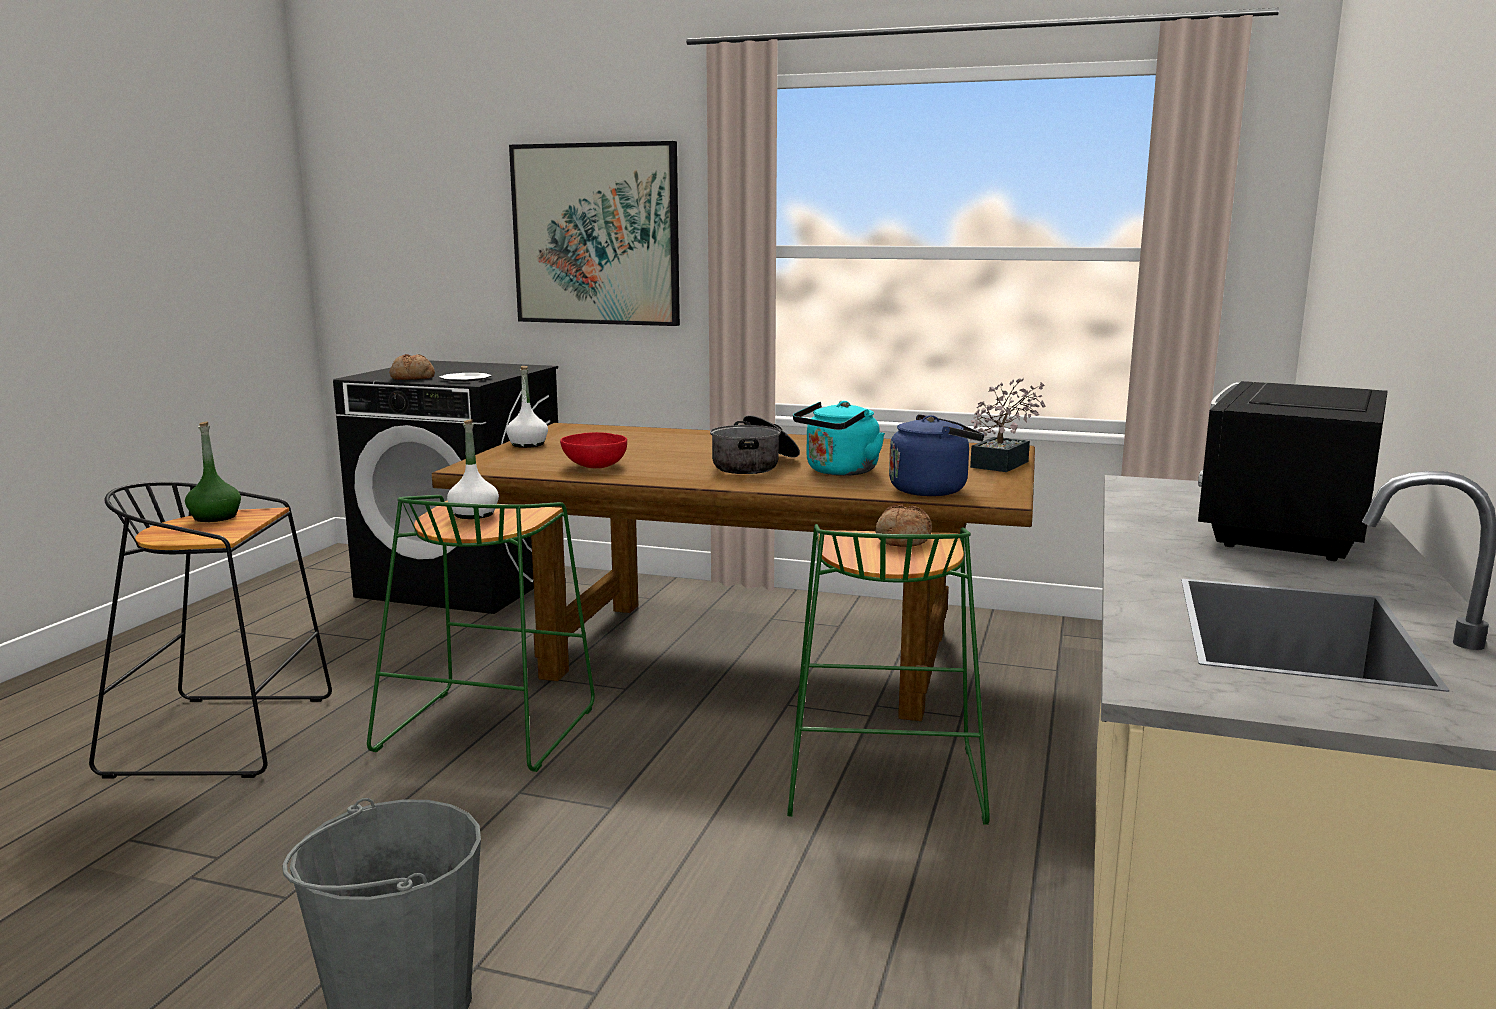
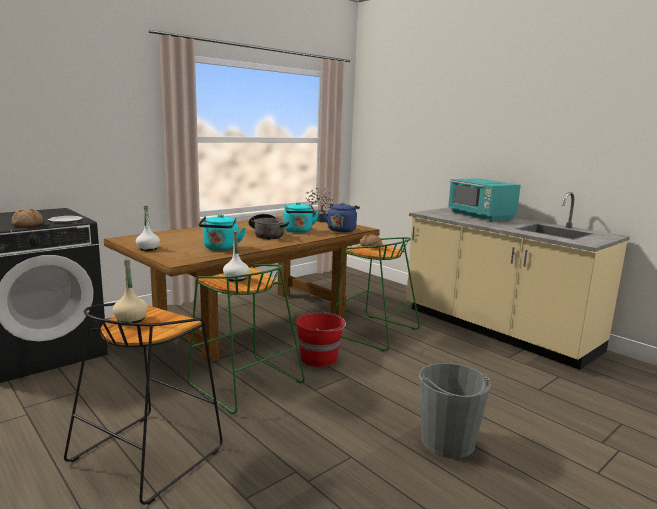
camera: 60 degrees left, 0 degrees up
green bottle [185,421,241,522] -> beige bottle [112,259,148,323]
picture [509,141,680,326] -> none
red bowl [560,432,627,468] -> turquoise kettle [199,214,246,251]
black microwave [1198,381,1388,561] -> turquoise microwave [448,178,521,222]
none -> red bucket [296,311,346,367]

